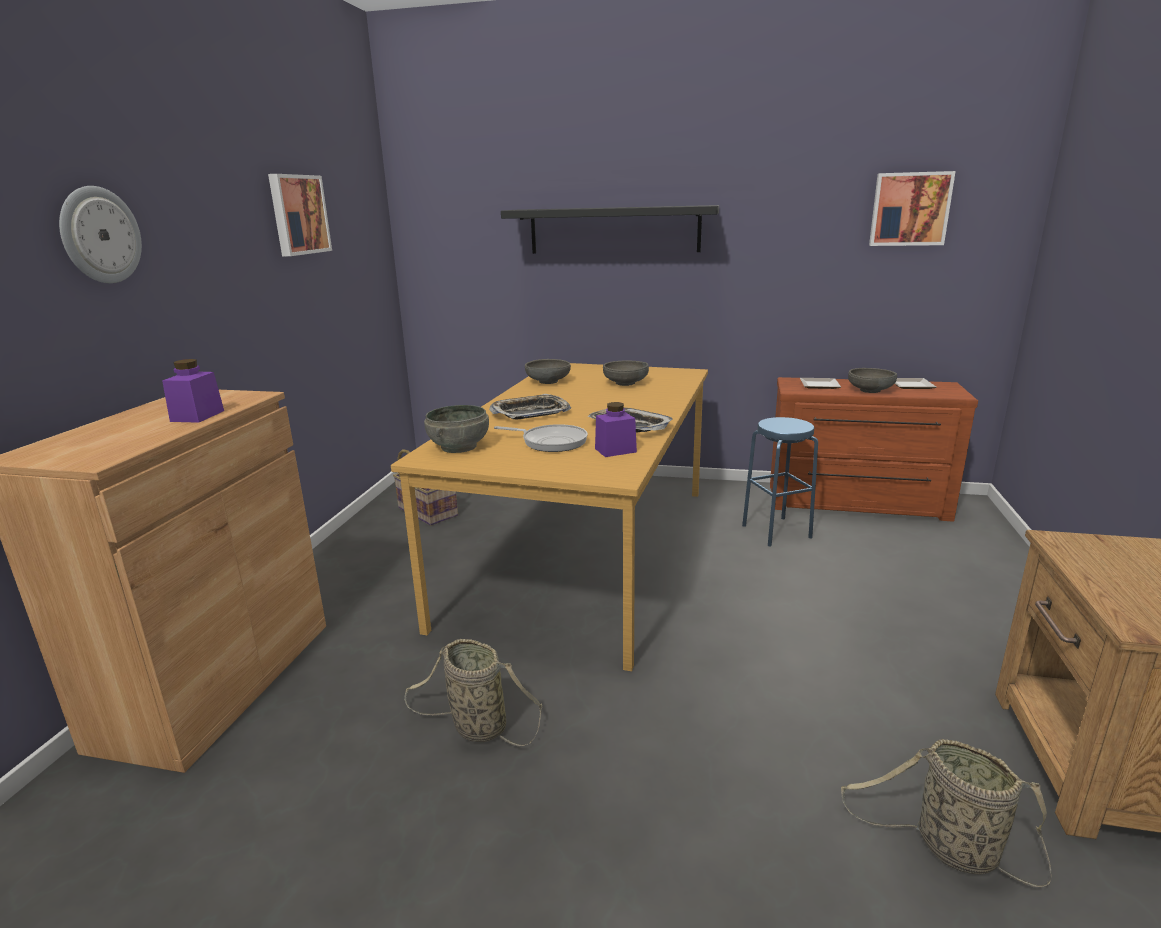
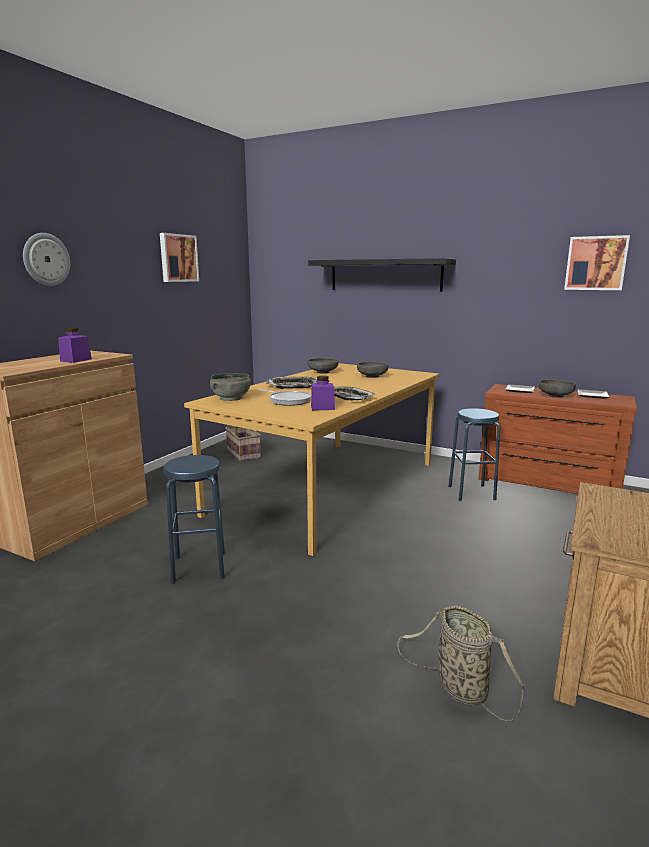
camera: 15 degrees right, 5 degrees down
basket [404,639,542,746] -> blue stool [163,455,225,584]

